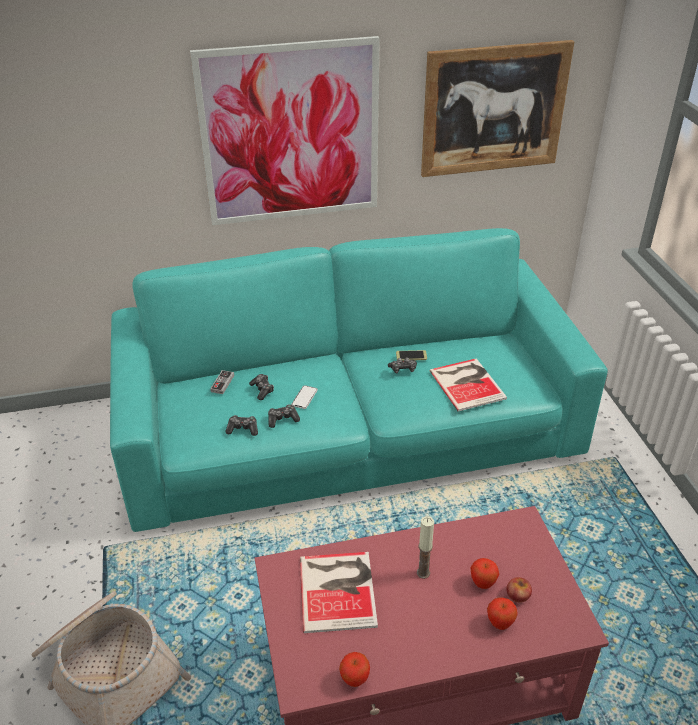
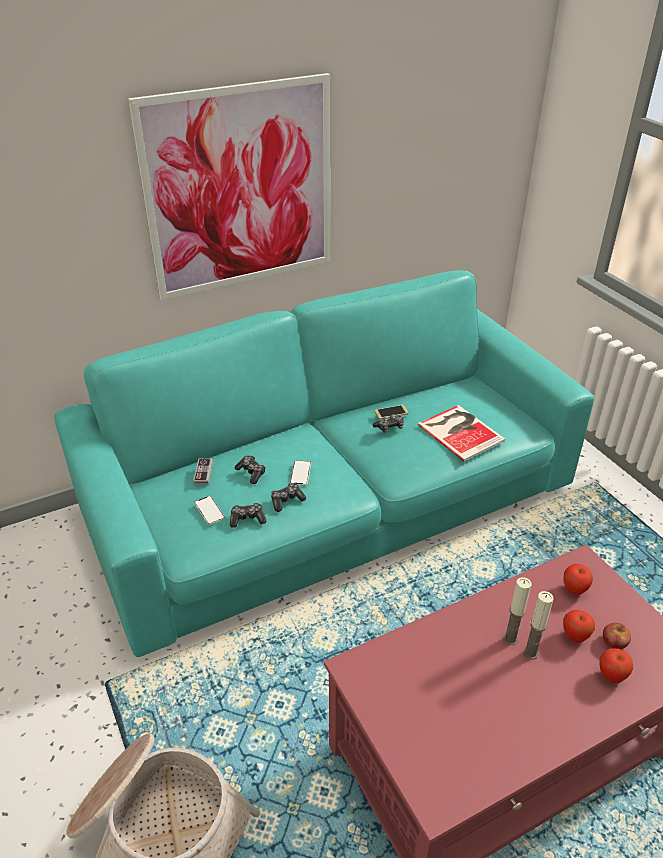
camera: 15 degrees left, 0 degrees up
book [300,552,378,633] -> none
apple [339,652,370,687] -> apple moved to [563,564,593,595]
picture [421,40,574,177] -> none
none -> phone [194,496,225,525]
none -> candle [523,591,554,659]

